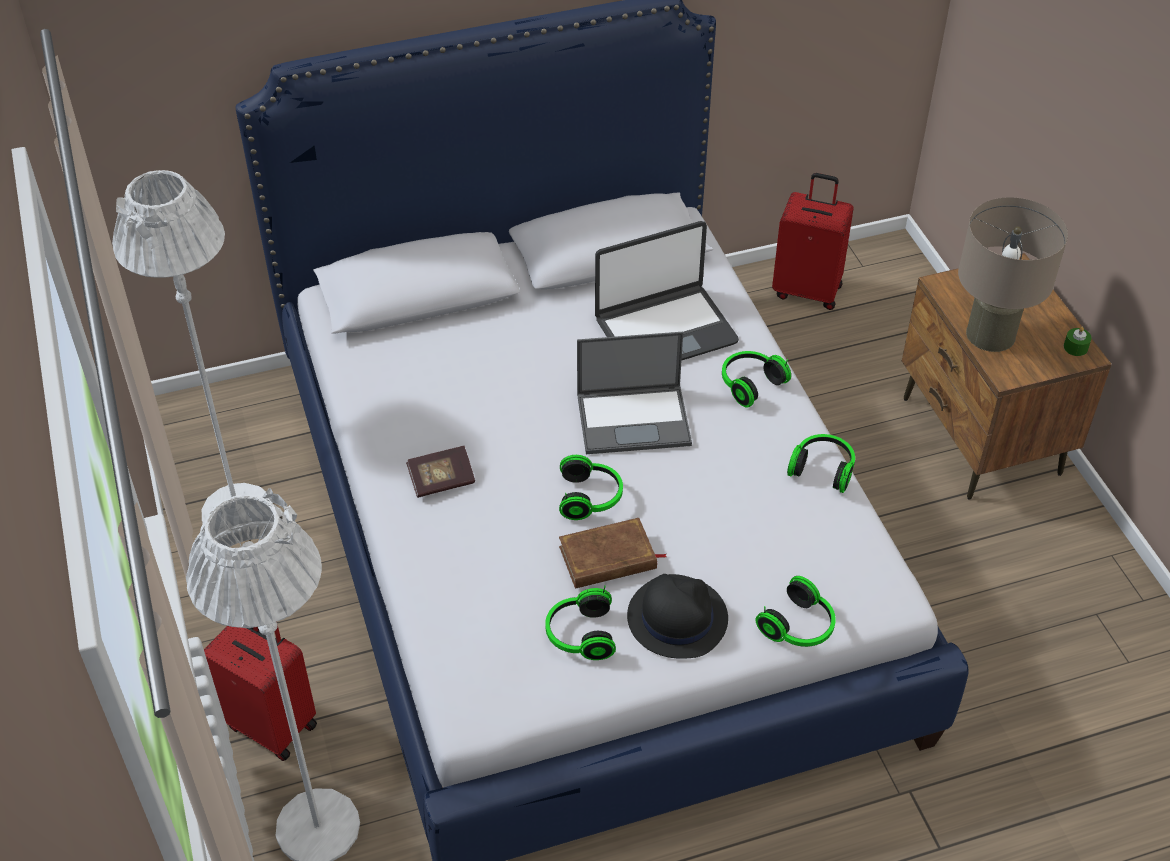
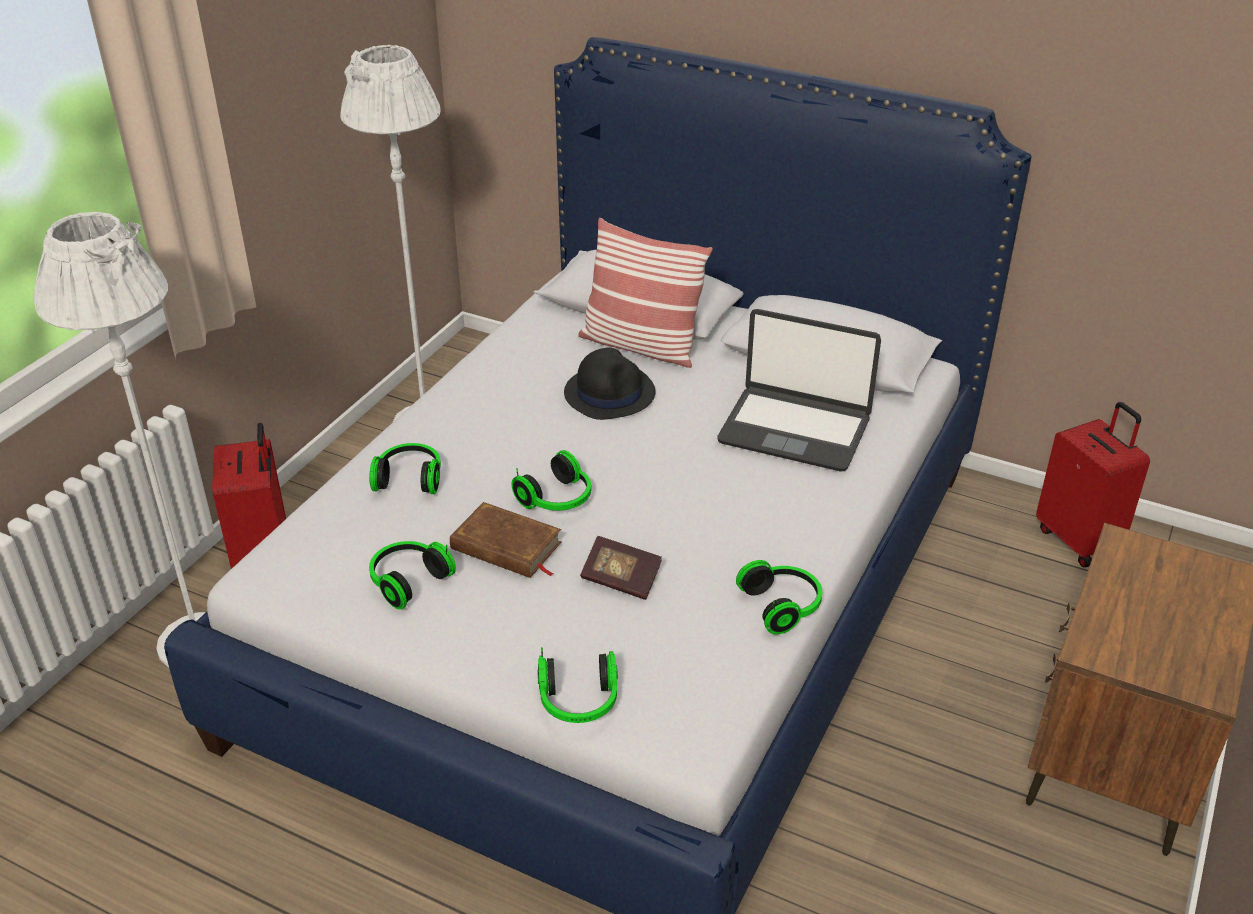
camera: 45 degrees right, 10 degrees down
book [406,446,475,498] -> book moved to [580,536,662,600]
laptop [577,332,692,454] -> none
black hat [627,574,728,659] -> black hat moved to [564,348,655,420]
headphones [722,351,791,408] -> headphones moved to [369,443,441,494]
beige table lamp [958,197,1068,352] -> none
green candle [1064,327,1092,356] -> none
none -> pillow [578,218,713,368]

